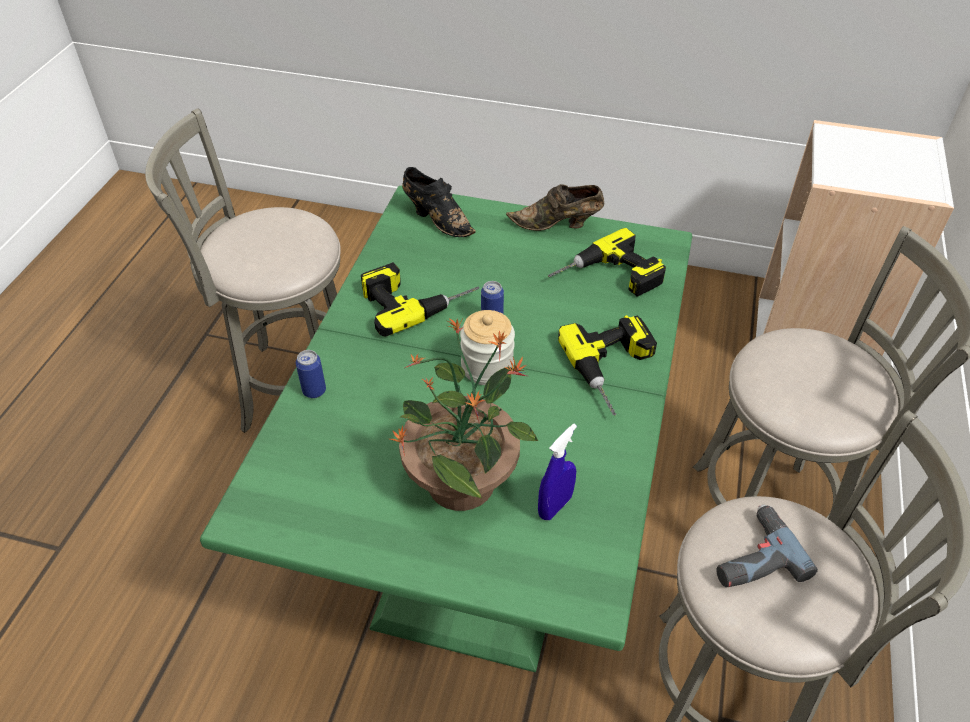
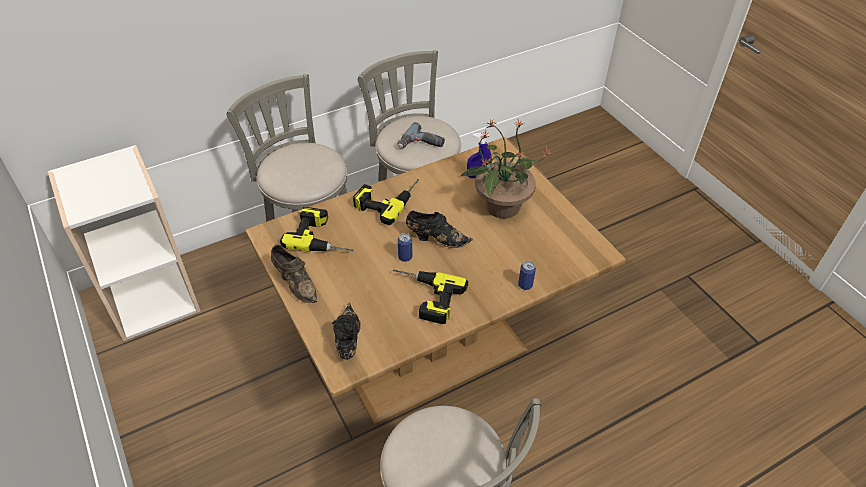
camera: 135 degrees left, 0 degrees up
green dining table [200,186,692,672] -> brown dining table [246,137,626,425]
jar [460,310,515,385] -> black shoe [406,211,473,248]

